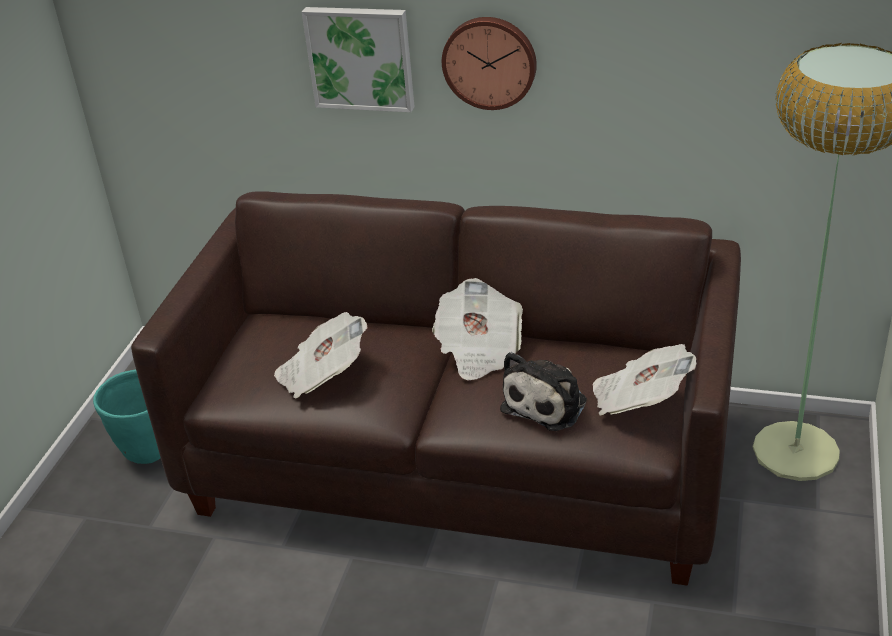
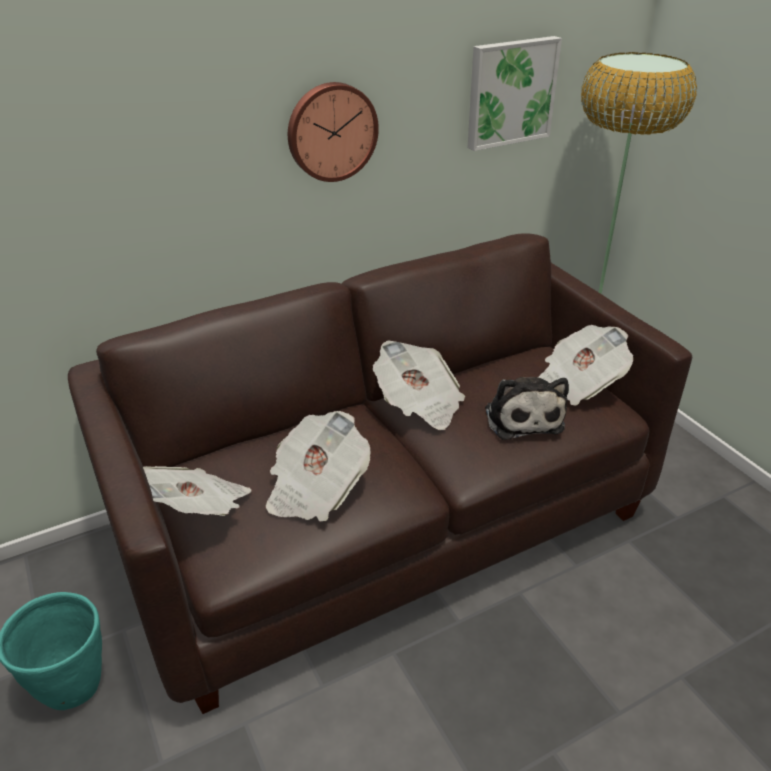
camera: 45 degrees left, 0 degrees up
picture [302,7,415,112] -> picture moved to [467,36,562,151]
none -> newspaper [143,466,252,516]

